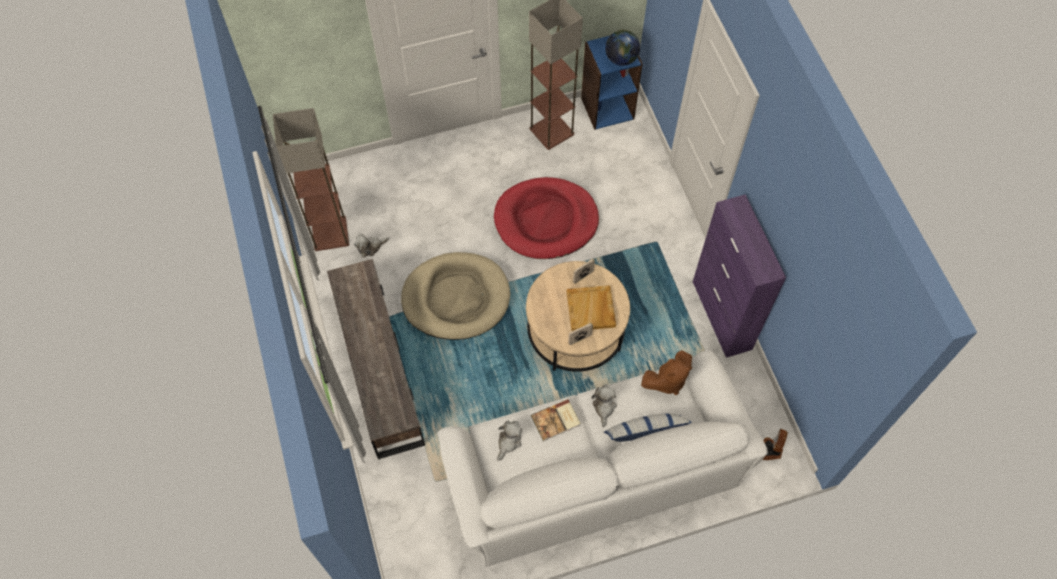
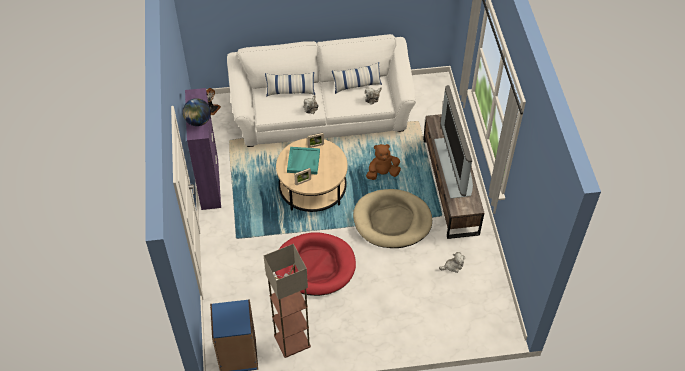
camera: 170 degrees left, 10 degrees down
floor lamp [273,108,349,251] -> none
book [531,399,581,441] -> none
beige tray [567,285,616,331] -> turquoise tray [287,147,320,174]
globe [605,30,640,66] -> globe moved to [183,98,211,126]
brown plush toy [641,351,692,395] -> brown plush toy moved to [366,144,401,180]
none -> pillow [332,62,382,94]
none -> television [434,85,473,198]

